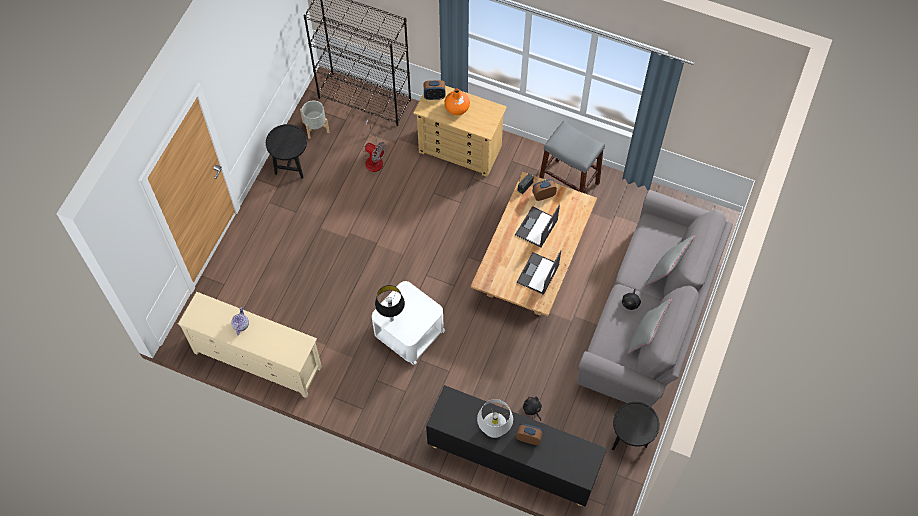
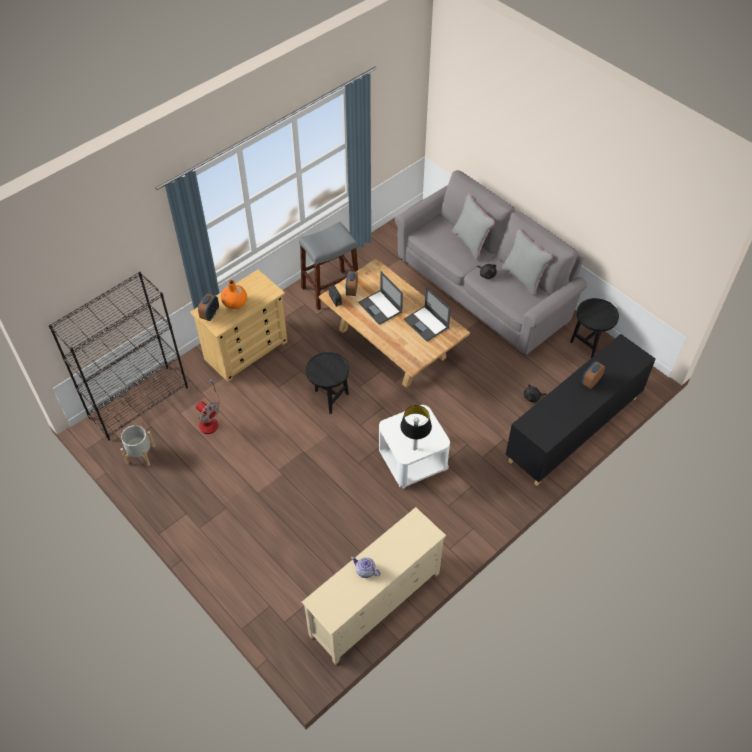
camera: 65 degrees left, 10 degrees down
black side table [266,124,307,179] -> black side table moved to [306,352,349,414]
fan [363,119,386,172] -> fan turned 75 degrees clockwise [196,378,219,434]
white table lamp [477,399,513,438] -> none

